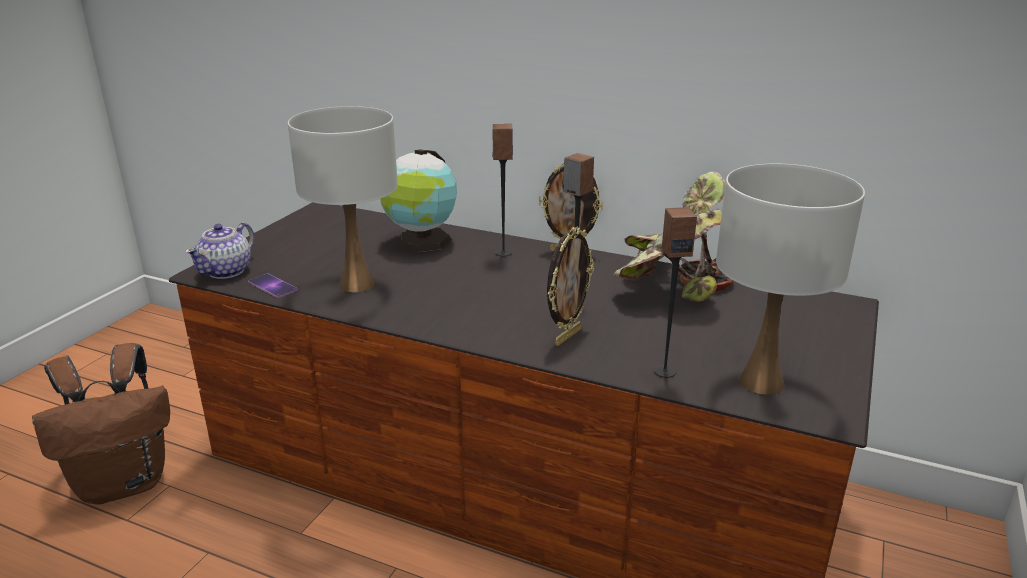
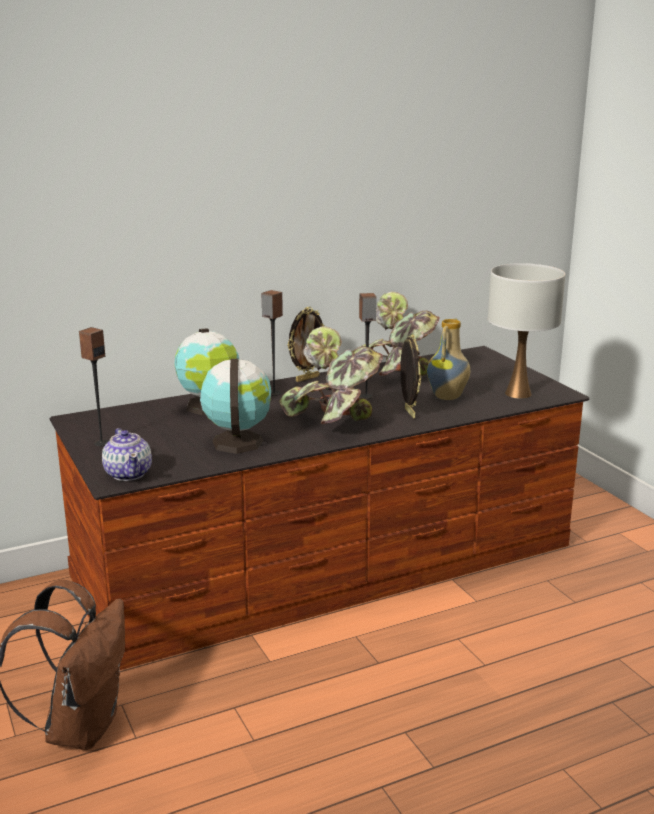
camera: 50 degrees left, 5 degrees down
phone [248,274,298,298] -> none
white table lamp [288,106,398,292] -> globe [200,359,271,454]
speaker [654,207,697,378] -> speaker moved to [79,327,108,446]
none -> potted plant [280,326,383,424]
none -> vase [427,318,470,400]

